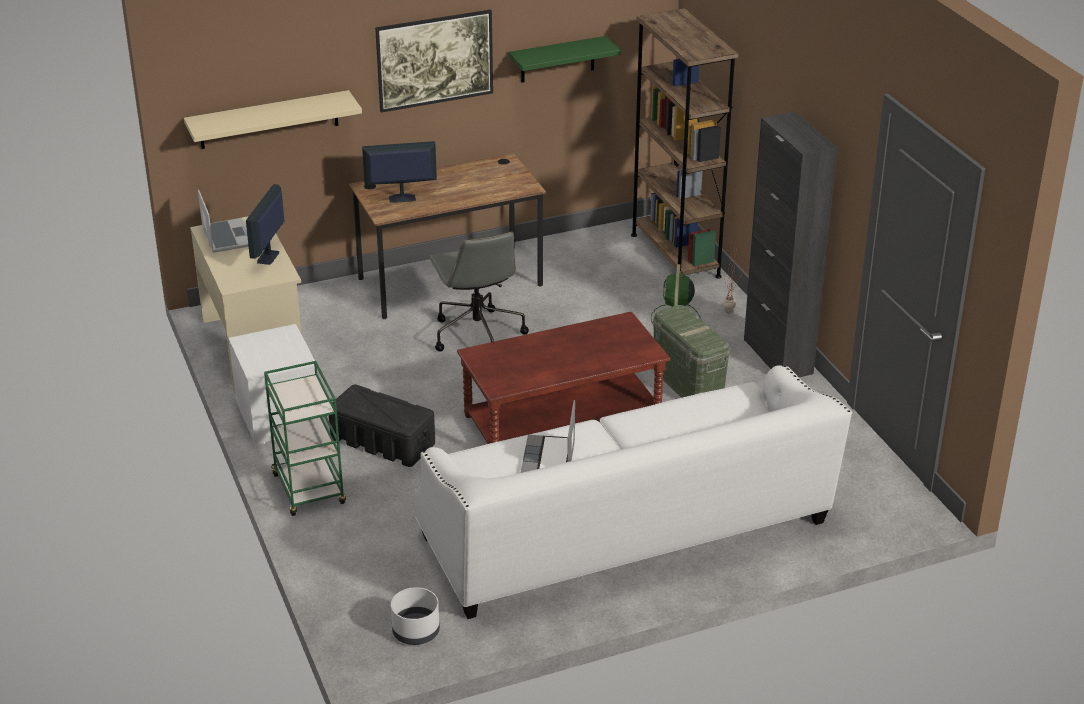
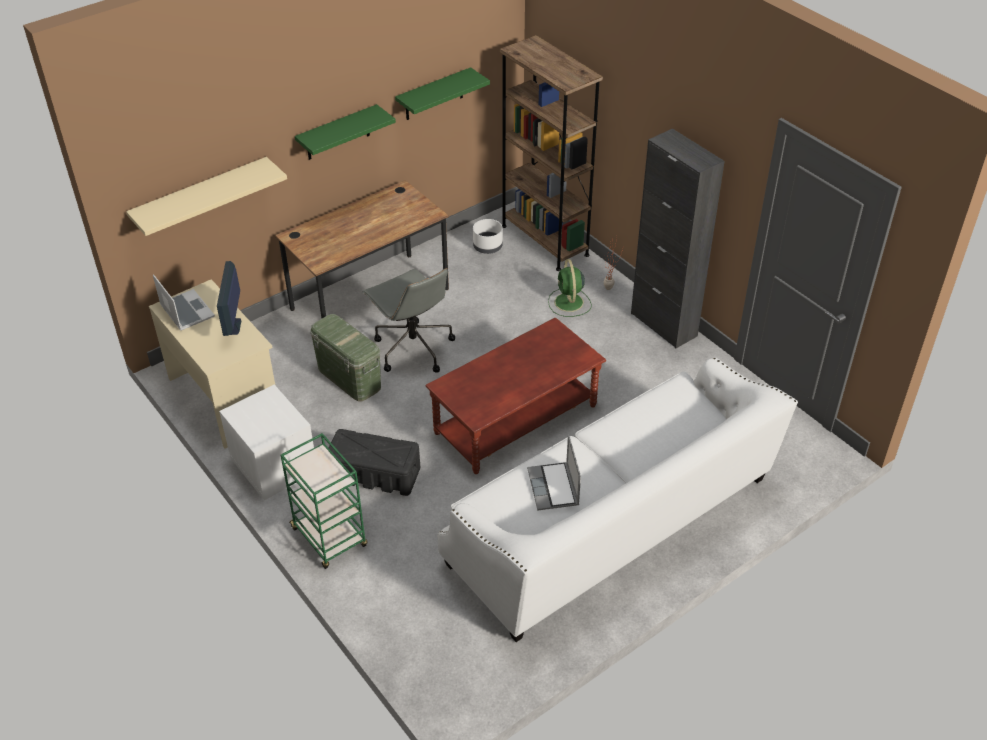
camera: 15 degrees left, 10 degrees up
monitor [362,141,437,203] -> none
picture [375,9,493,113] -> green shelf [295,104,396,160]
white planter [391,587,440,645] -> white planter moved to [473,219,503,254]
green storage box [653,305,730,398] -> green storage box moved to [310,314,381,401]

